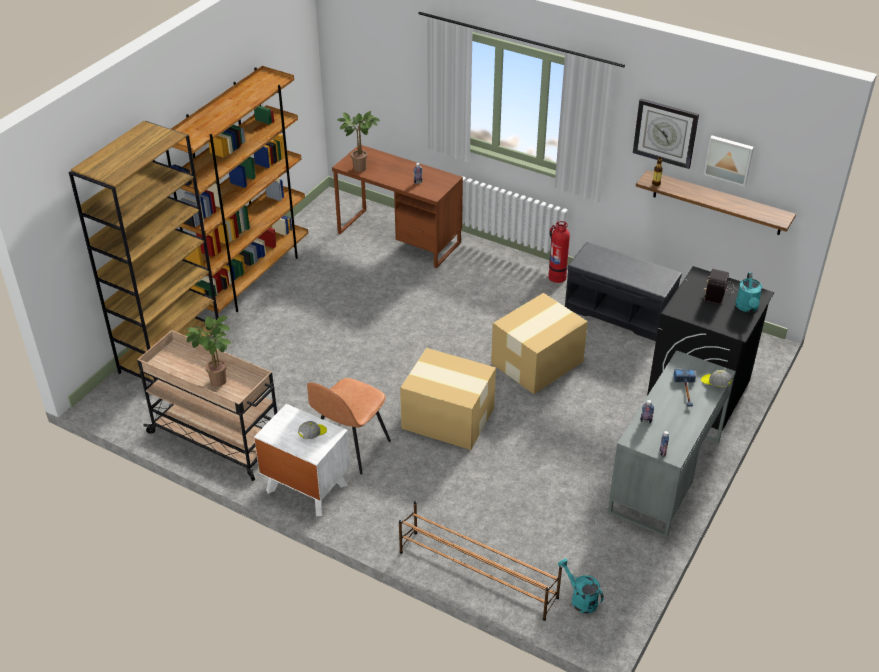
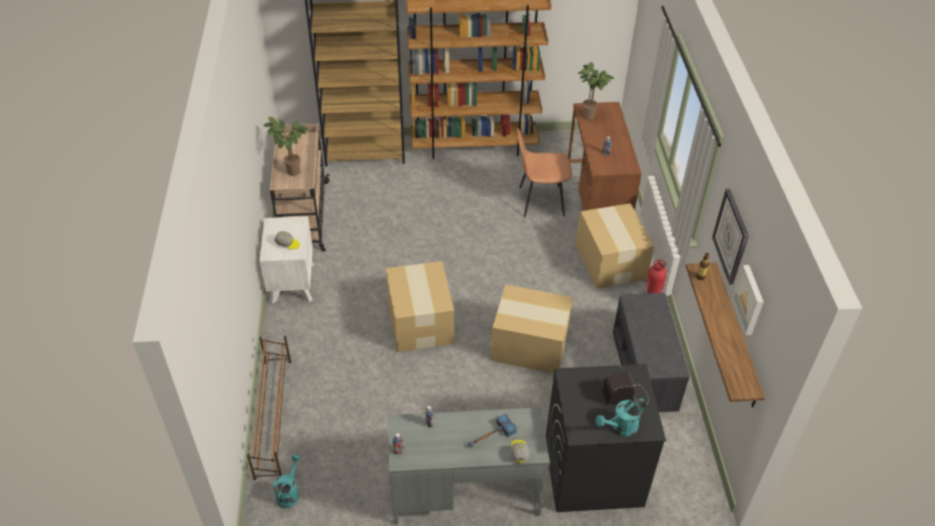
camera: 55 degrees right, 5 degrees up
brown chair [307,378,391,474] -> brown chair moved to [517,128,572,218]
none -> cardboard box [576,203,654,289]

